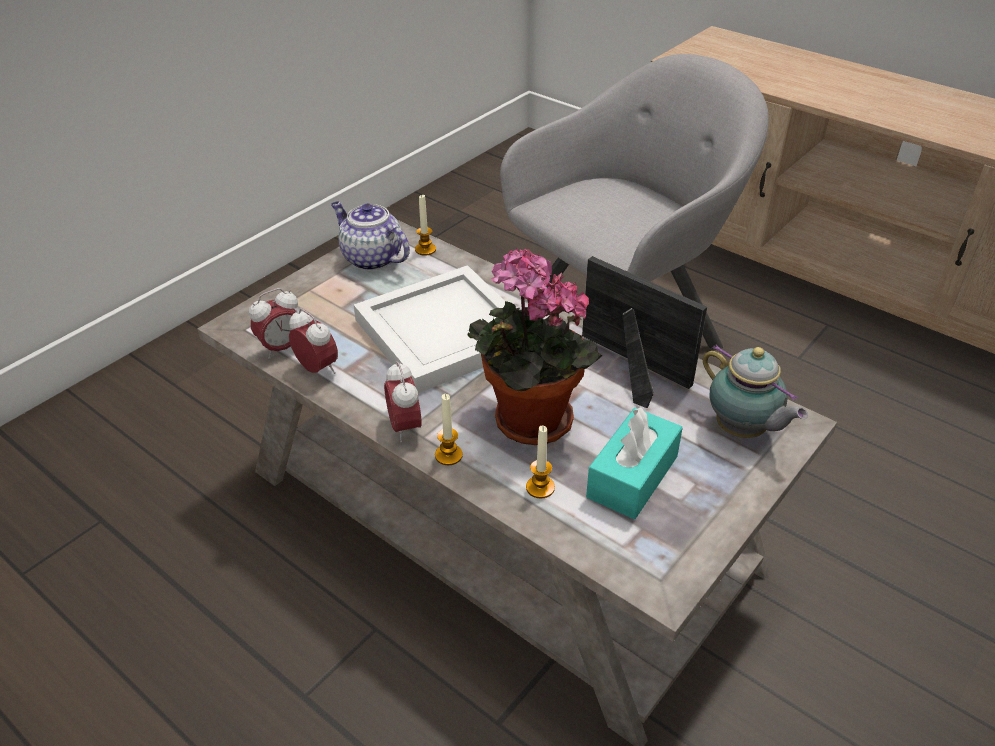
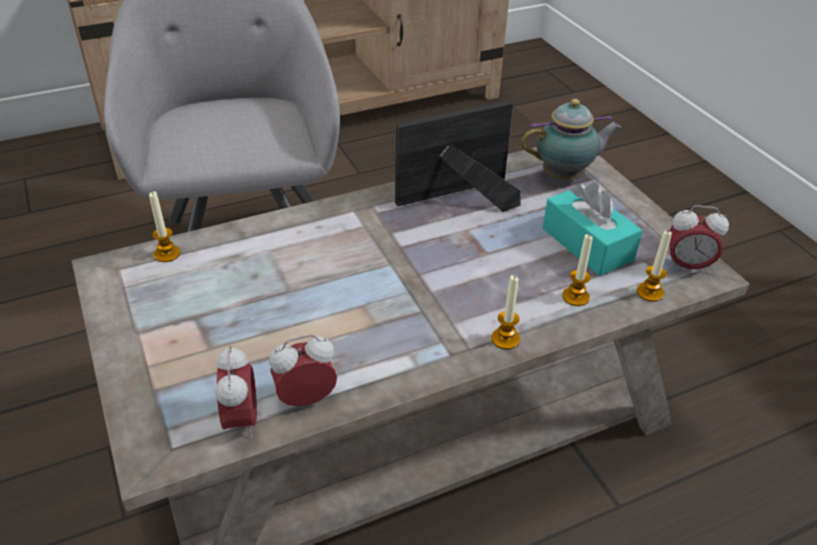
camera: 65 degrees left, 0 degrees up
teapot [331,201,410,271] -> none
white tray [354,265,505,393] -> none
alarm clock [384,361,422,442] -> alarm clock moved to [669,205,729,274]
potted plant [467,249,603,445] -> none
none -> candle [637,230,672,302]

